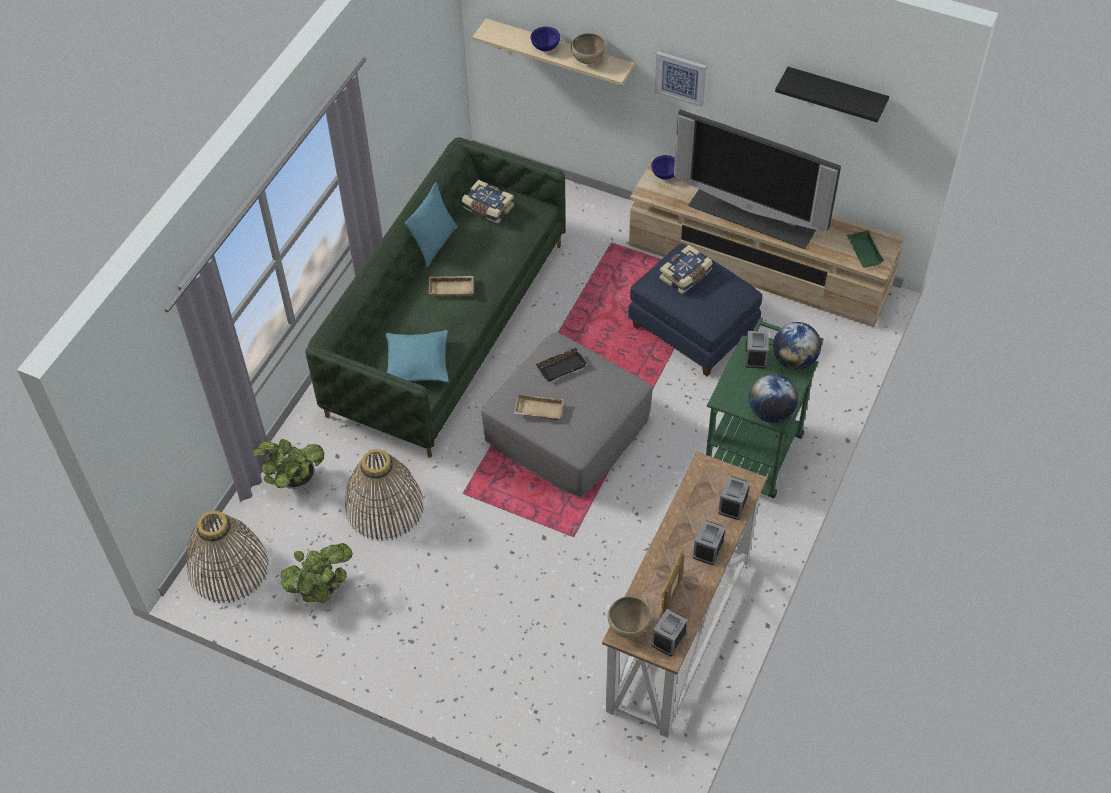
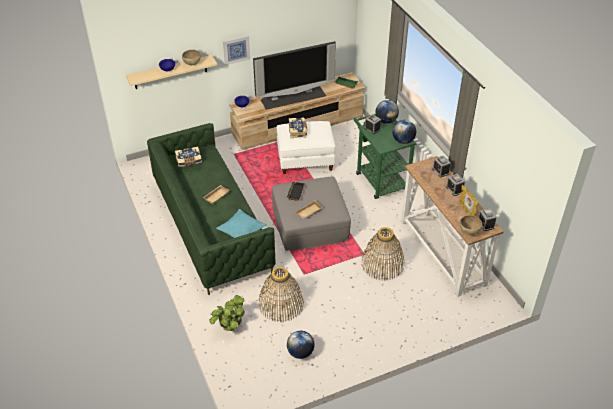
camera: 50 degrees left, 10 degrees down
basket [186,510,269,603] -> basket moved to [361,227,404,281]
potted plant [281,543,353,603] -> globe [287,331,314,359]
turquoise pillow [405,182,458,267] -> none
blue ottoman [628,243,763,377] -> white ottoman [277,121,335,174]
black shelf [775,67,889,122] -> none

